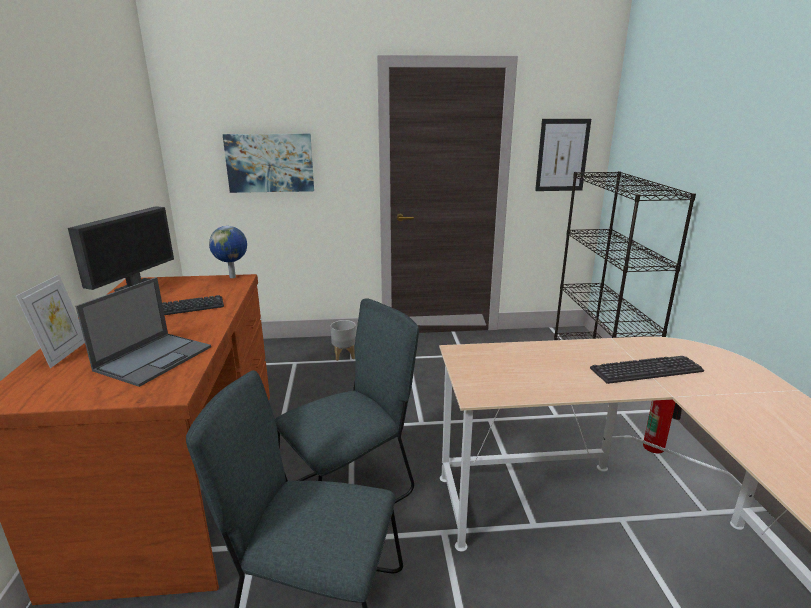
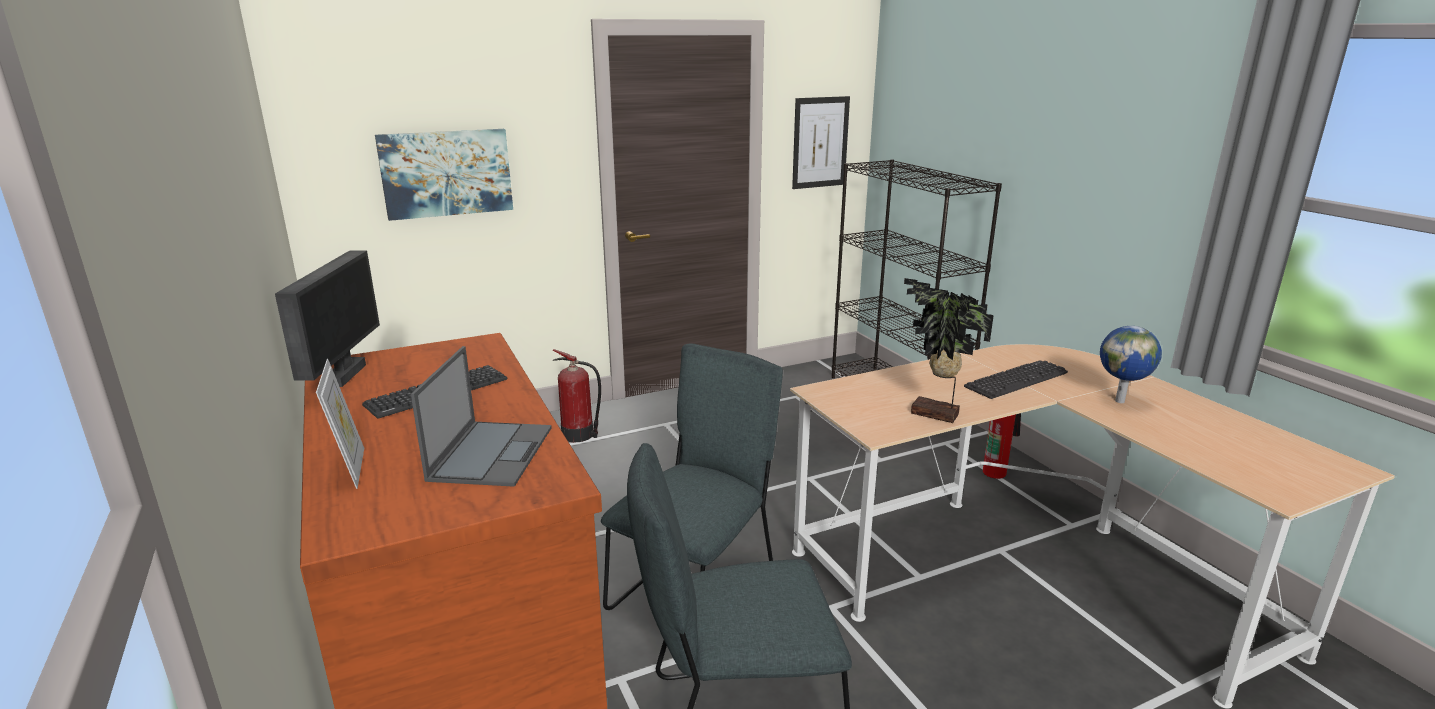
camera: 20 degrees left, 0 degrees up
globe [209,226,247,278] -> globe moved to [1100,326,1162,403]
grey planter [331,320,356,361] -> fire extinguisher [552,349,601,442]
none -> potted plant [904,278,994,423]

